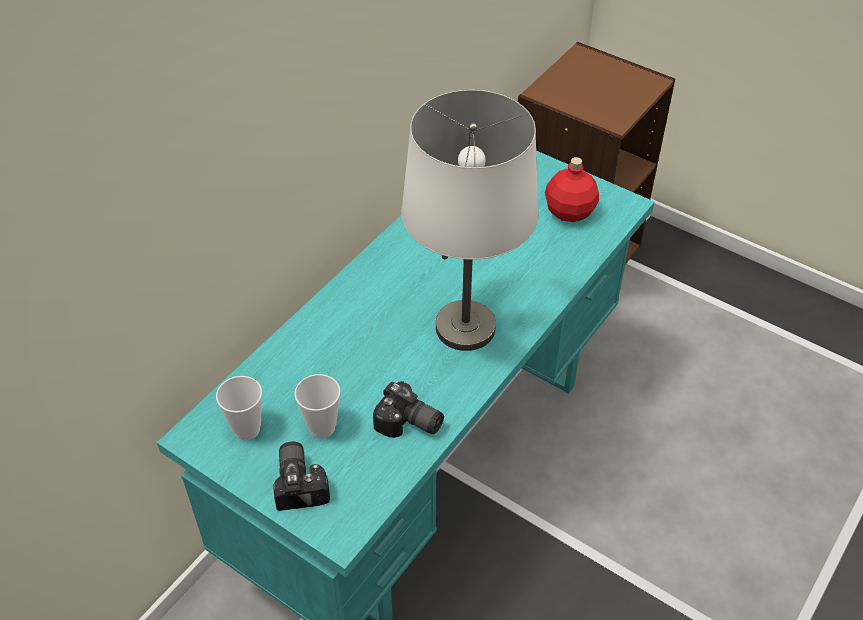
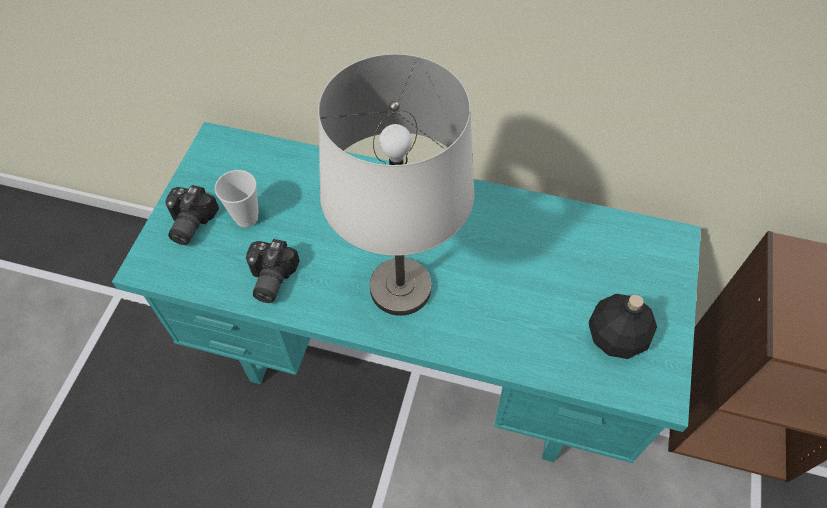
camera: 70 degrees right, 10 degrees up
cup [216,376,262,440] -> none
camera [273,441,330,511] -> camera turned 135 degrees clockwise [166,185,219,245]
red bottle [545,157,599,222] -> black bottle [589,294,657,359]

